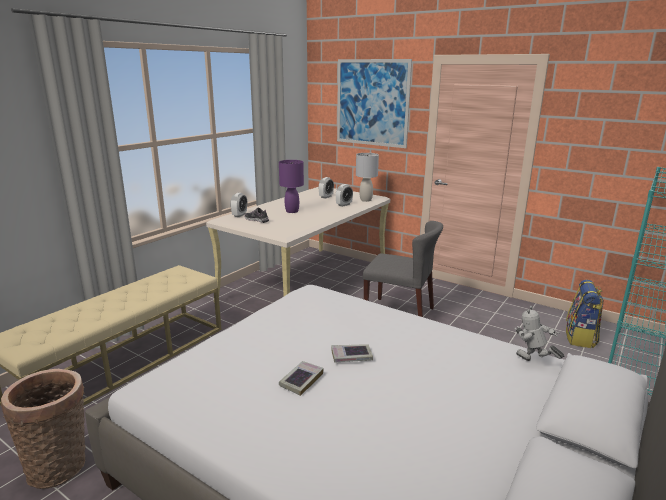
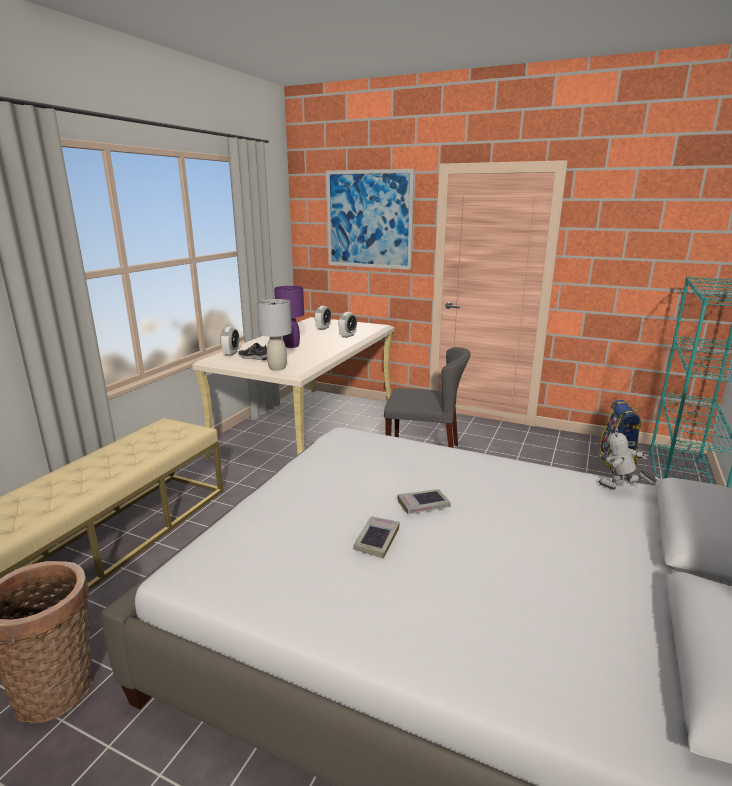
camera: 10 degrees left, 0 degrees up
grey table lamp [356,153,379,202] -> grey table lamp moved to [257,299,292,371]

